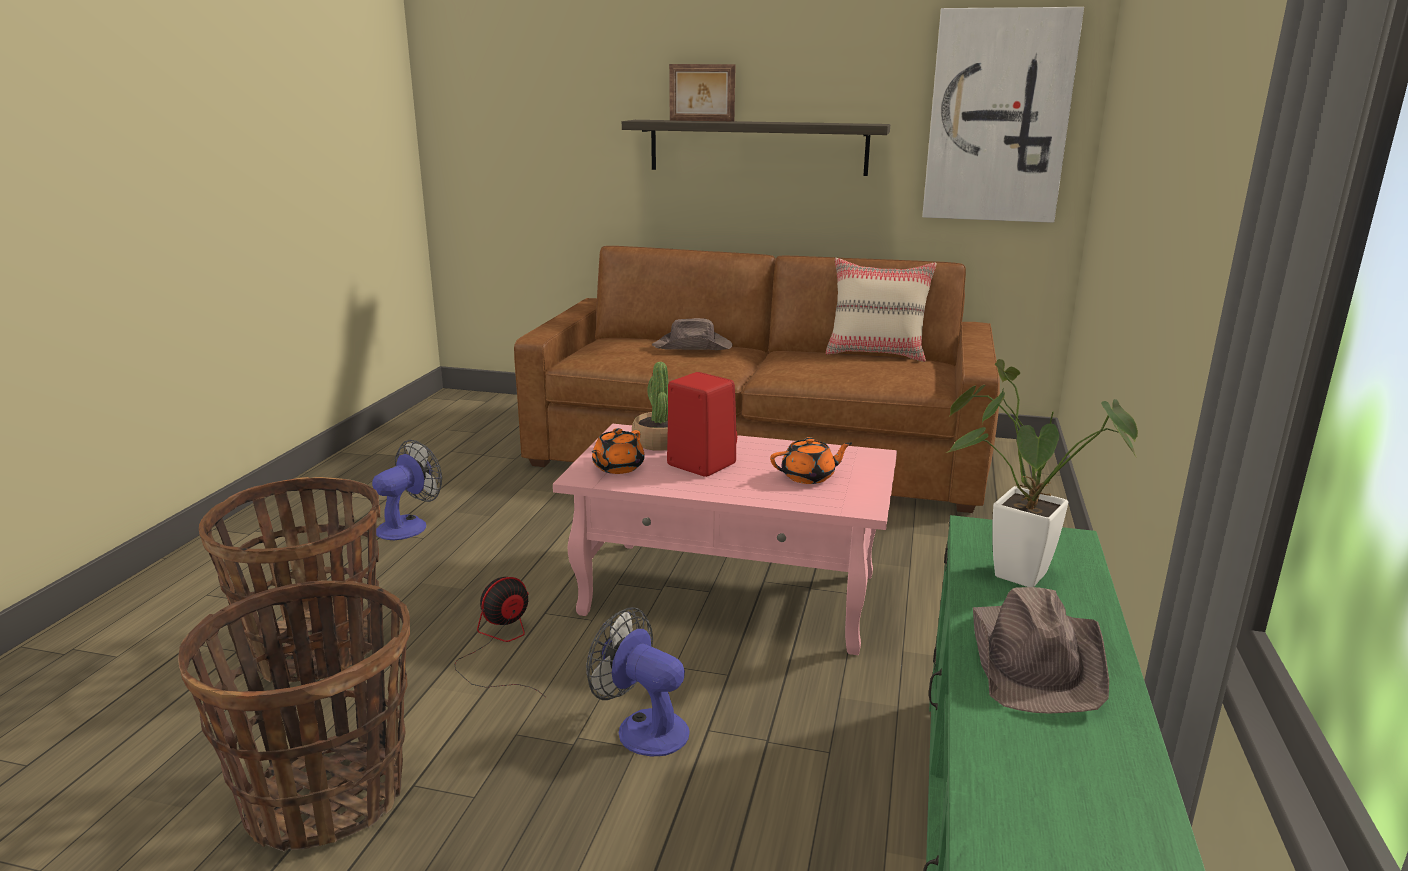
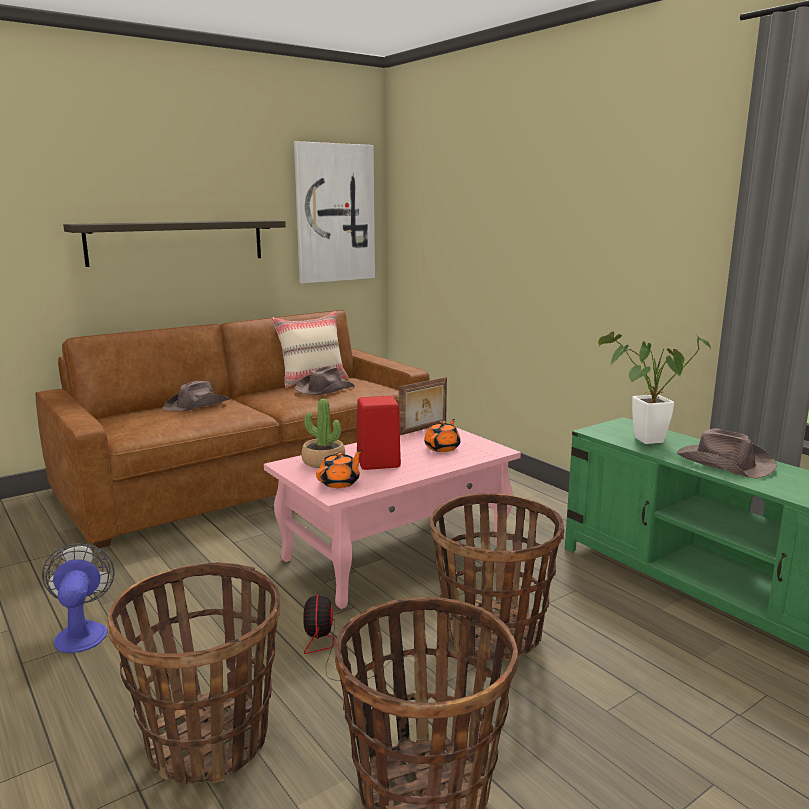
camera: 50 degrees left, 5 degrees down
fan [586,607,690,757] -> basket [430,494,565,661]
orange teapot [592,428,645,474] -> orange teapot turned 120 degrees counterclockwise [316,450,362,488]
picture frame [669,64,736,121] -> picture frame moved to [399,377,447,435]
none -> brown hat [295,366,355,395]

